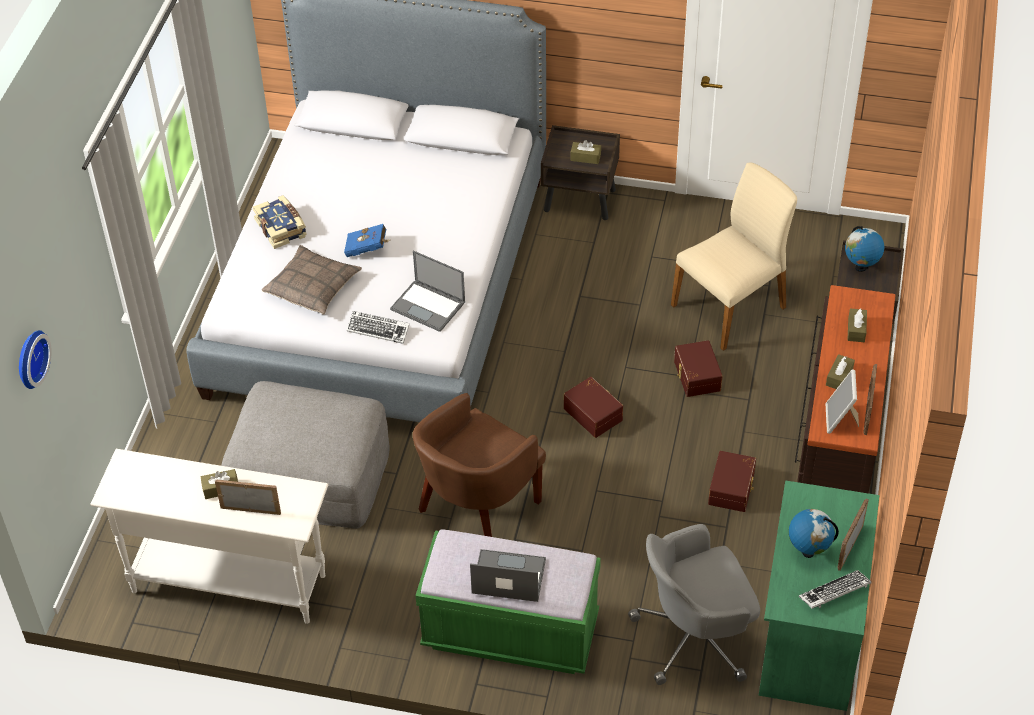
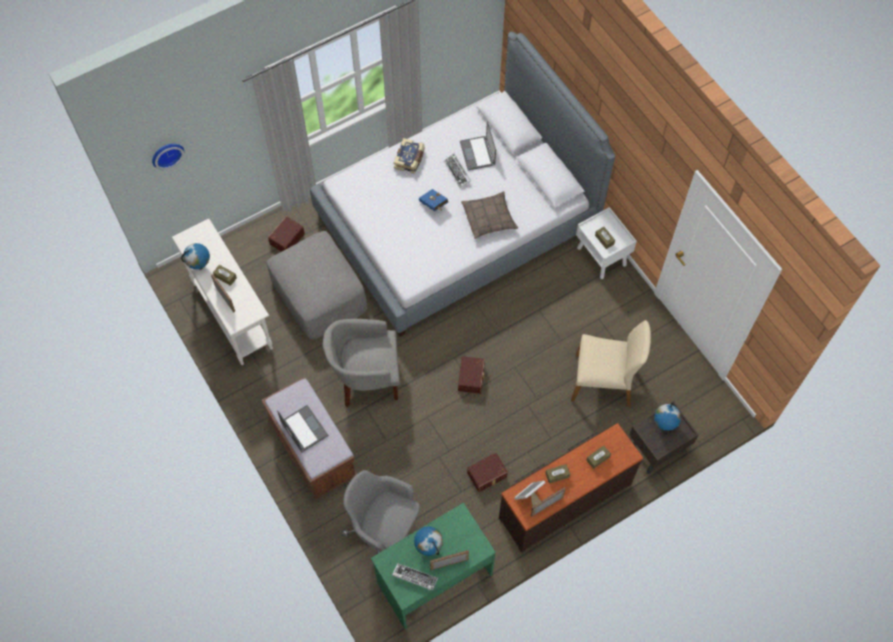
camera: 45 degrees right, 15 degrees up
pillow [262,245,362,315] -> pillow moved to [461,191,518,239]
keyboard [347,311,410,344] -> keyboard moved to [444,154,471,188]
laptop [390,250,465,332] -> laptop moved to [460,121,496,170]
brown armchair [413,393,546,537] -> grey armchair [323,319,400,408]
green bench [416,529,601,674] -> brown bench [262,377,357,499]
brown nightstand [541,125,620,220] -> white nightstand [576,207,637,279]
brown storage box [674,340,722,397] -> brown storage box moved to [268,216,305,252]
none -> globe [181,243,210,269]

